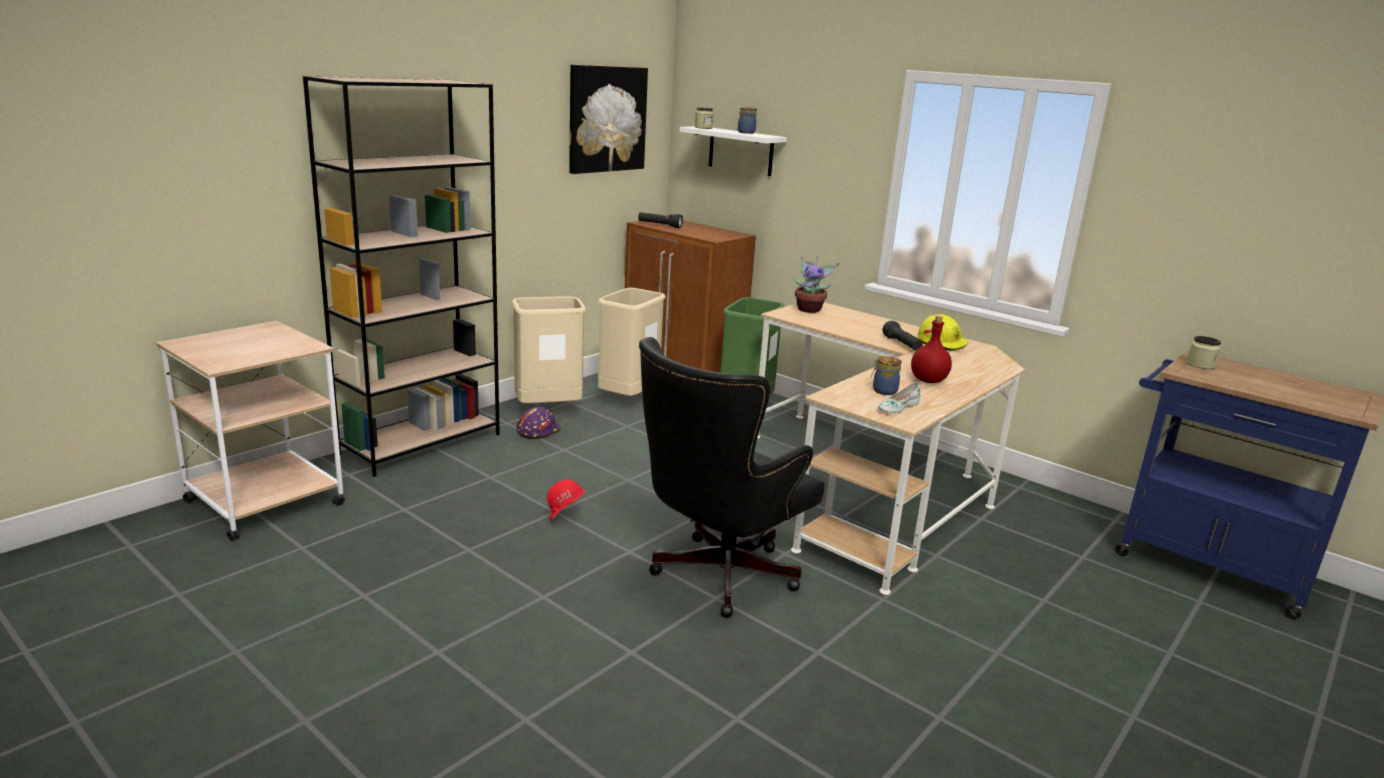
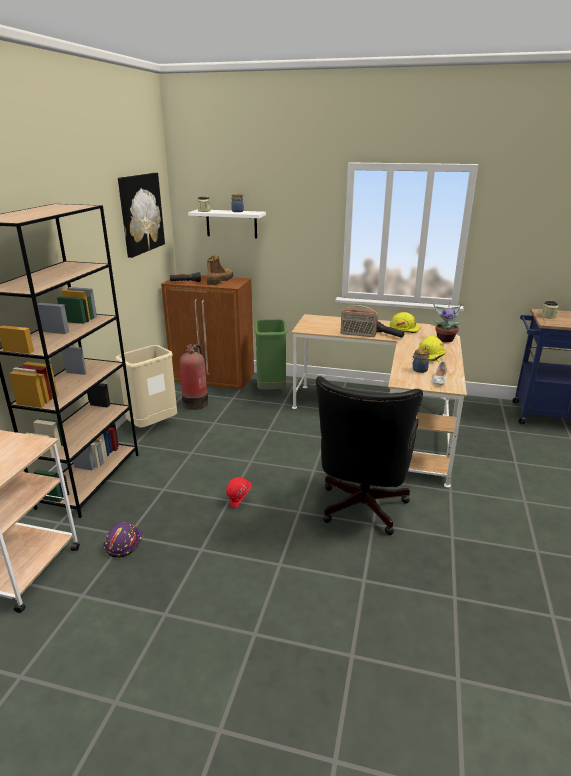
camera: 25 degrees left, 5 degrees up
purple hard hat [516,407,561,439] -> purple hard hat moved to [103,522,144,558]
beige trash can [598,288,666,396] -> fire extinguisher [180,344,208,410]
potted plant [793,256,839,313] -> potted plant moved to [433,303,463,342]
red bottle [911,316,952,383] -> yellow hard hat [418,336,445,362]
none -> boot [207,255,233,285]
none -> radio [341,305,378,337]

